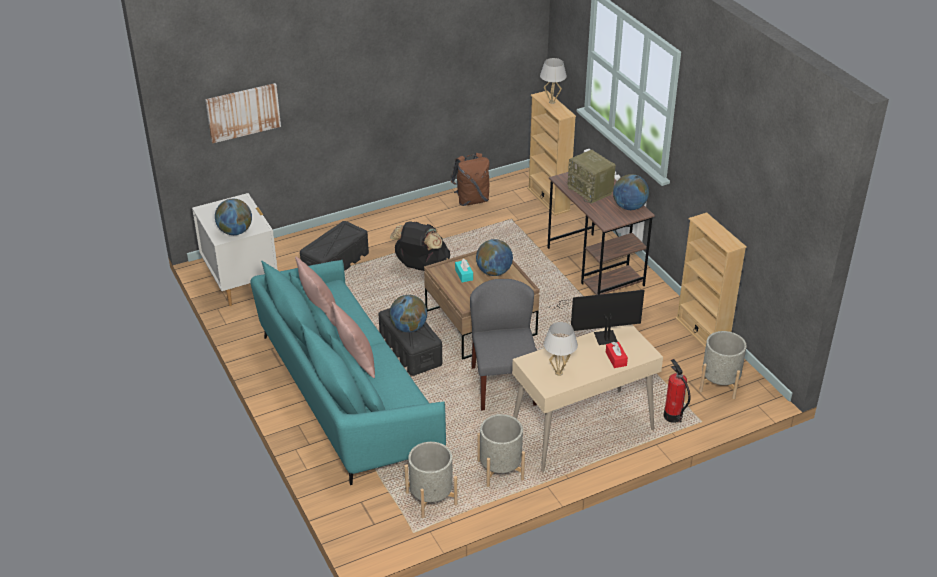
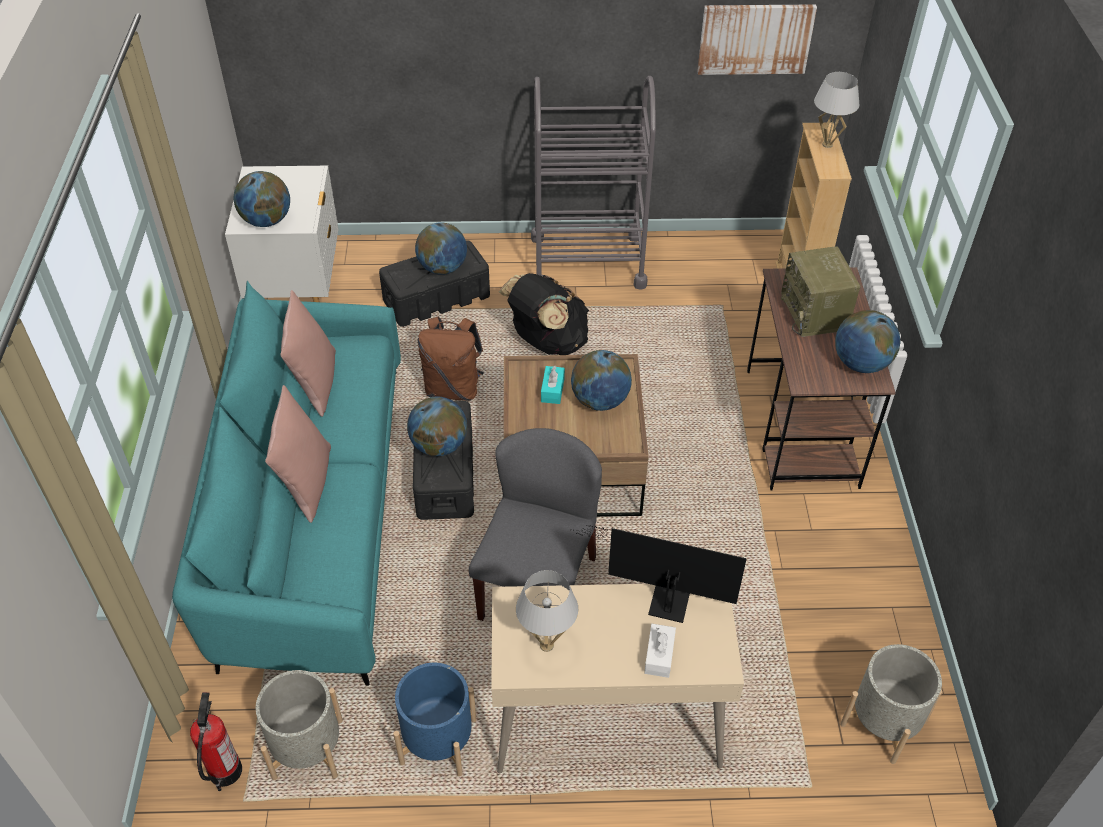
camera: 25 degrees right, 10 degrees up
picture [205,83,281,143] -> picture moved to [697,4,817,75]
brown backpack [451,153,490,206] -> brown backpack moved to [418,317,484,401]
grey planter [477,414,525,487] -> blue planter [393,663,476,776]
red tissue box [606,342,628,368] -> white tissue box [644,624,676,678]
fire extinguisher [664,359,691,423] -> fire extinguisher moved to [190,692,242,791]
beige bookcase [675,212,747,348] -> none
none -> globe [415,222,467,275]
none -> grey cart [531,76,656,290]

